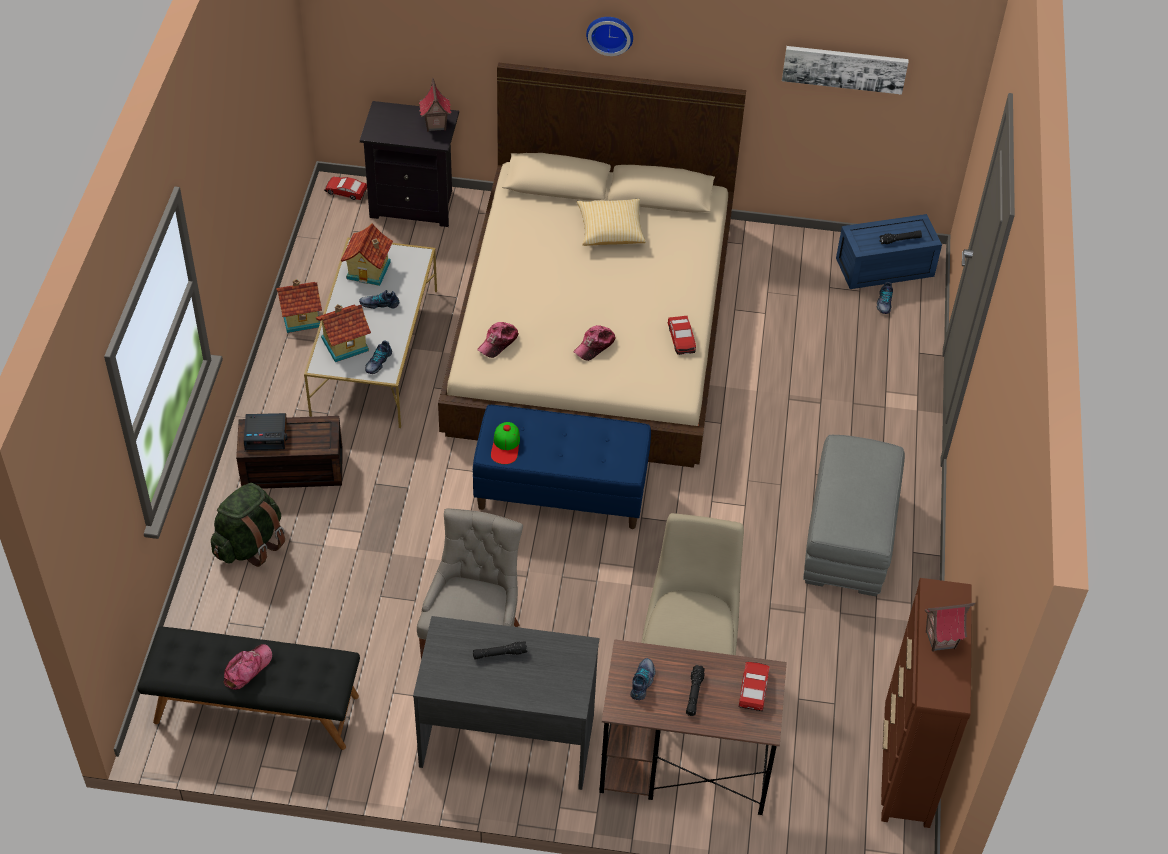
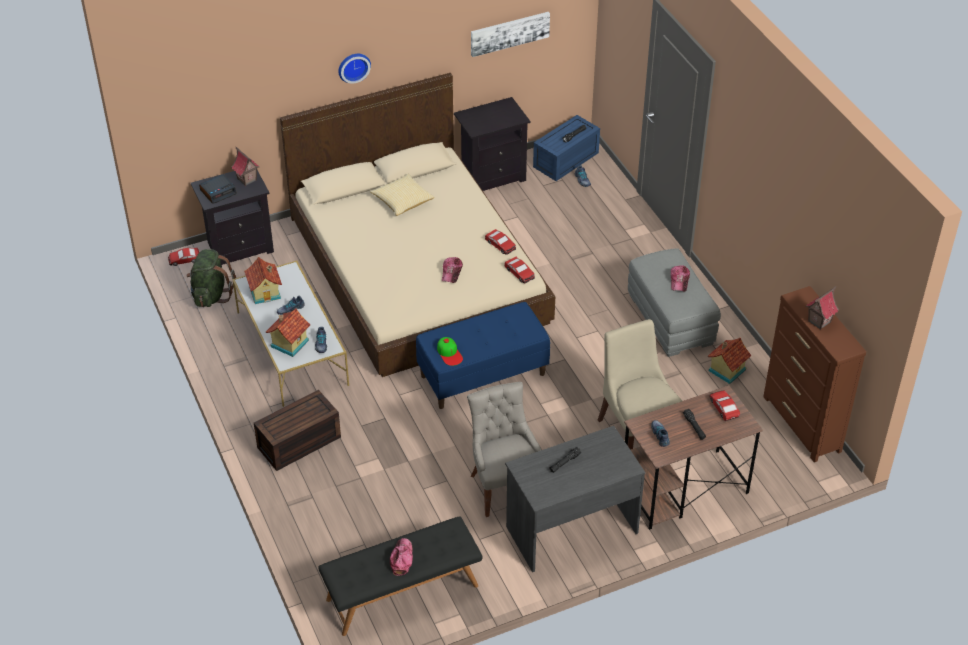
camera: 30 degrees left, 5 degrees down
green backpack [211,483,285,567] -> green backpack moved to [186,249,236,307]
alarm clock [244,413,287,450] -> alarm clock moved to [199,174,237,204]
toy house [276,279,322,333] -> toy house moved to [707,337,752,384]
cap [477,322,519,358] -> cap moved to [671,265,690,291]
none -> black nightstand [454,97,531,191]
none -> toy car [504,257,535,283]

